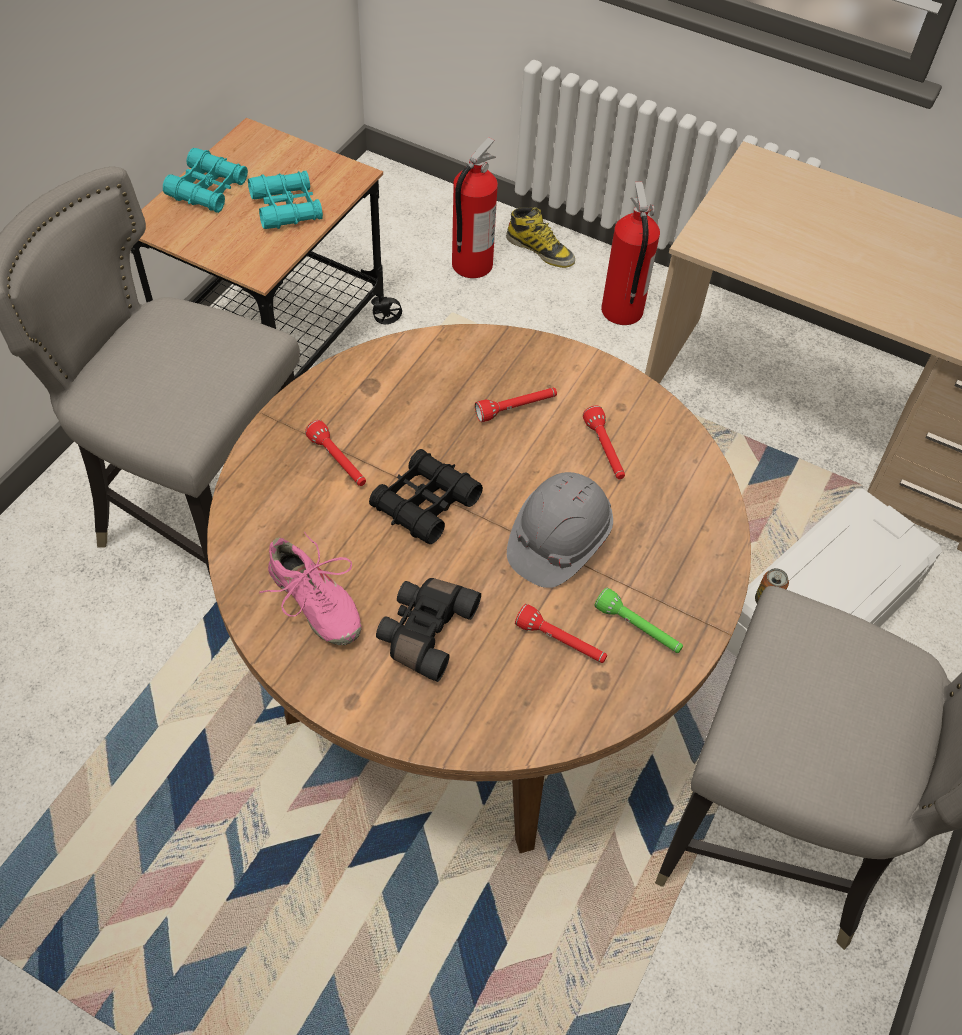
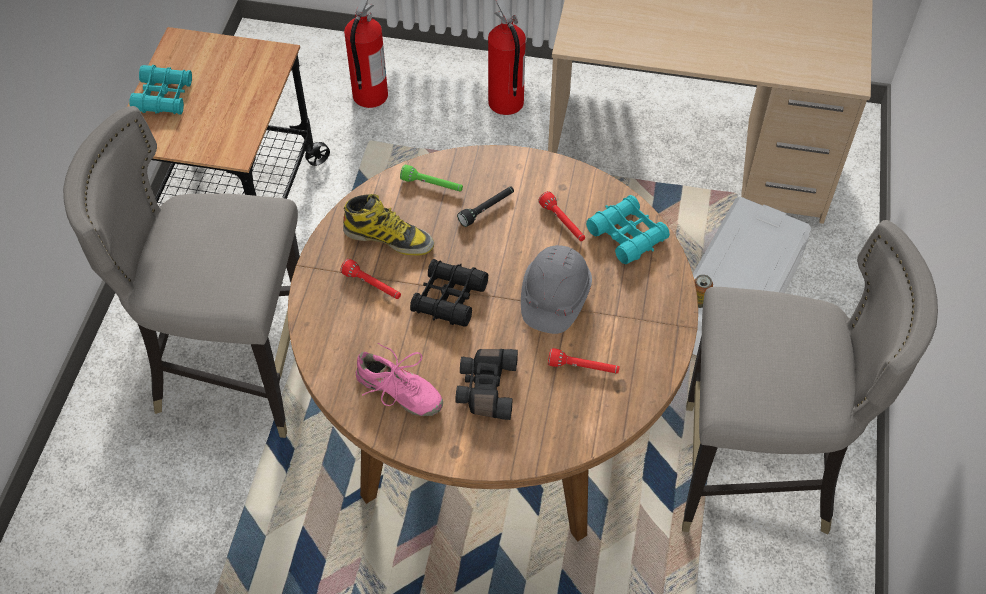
camera: 15 degrees left, 0 degrees up
turquoise binoculars [248,171,323,229] -> turquoise binoculars moved to [586,195,670,264]
red flashlight [475,388,557,422] -> black flashlight [457,186,514,227]
boot [506,207,575,268] -> boot moved to [343,194,434,255]
green flashlight [594,588,683,653] -> green flashlight moved to [400,165,463,191]

